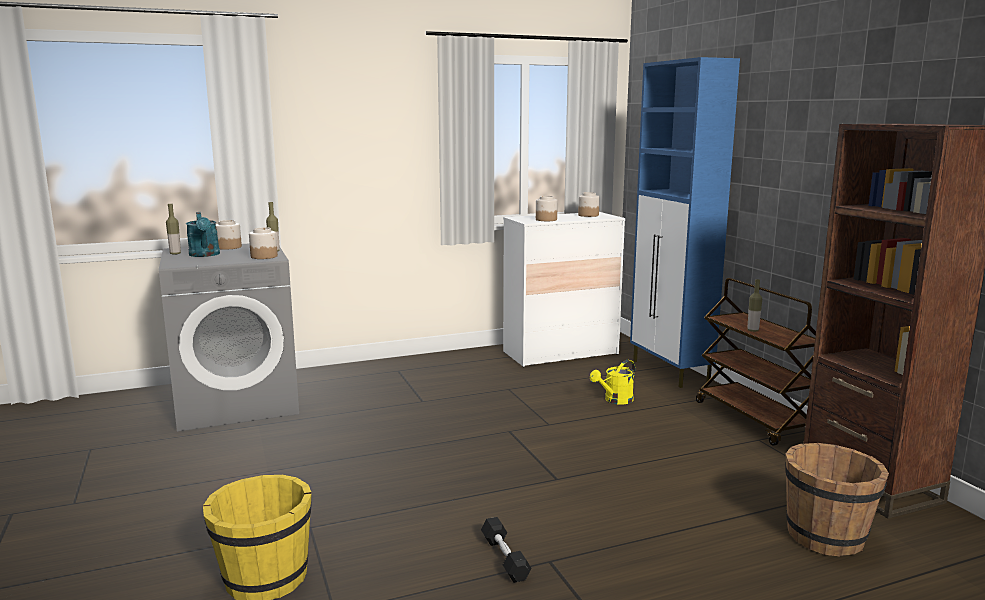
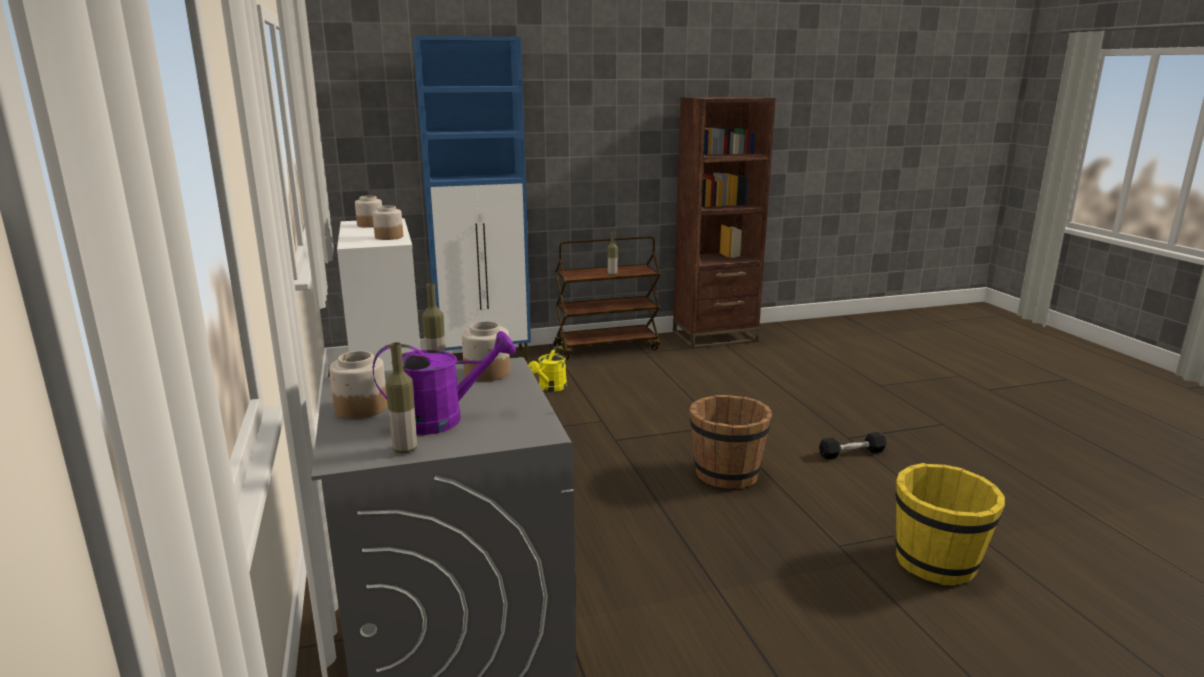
camera: 85 degrees left, 5 degrees up
turquoise watering can [186,212,220,257] -> purple watering can [373,331,516,435]
yellow watering can [590,360,635,405] -> yellow watering can turned 60 degrees clockwise [528,346,567,392]
brown bucket [785,443,889,556] -> brown bucket moved to [689,395,773,489]

